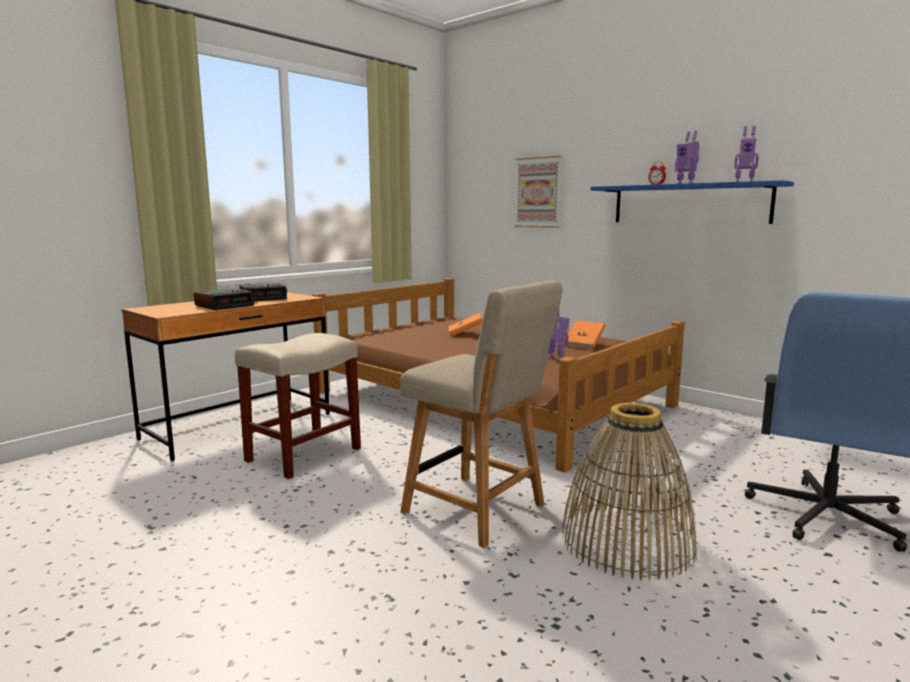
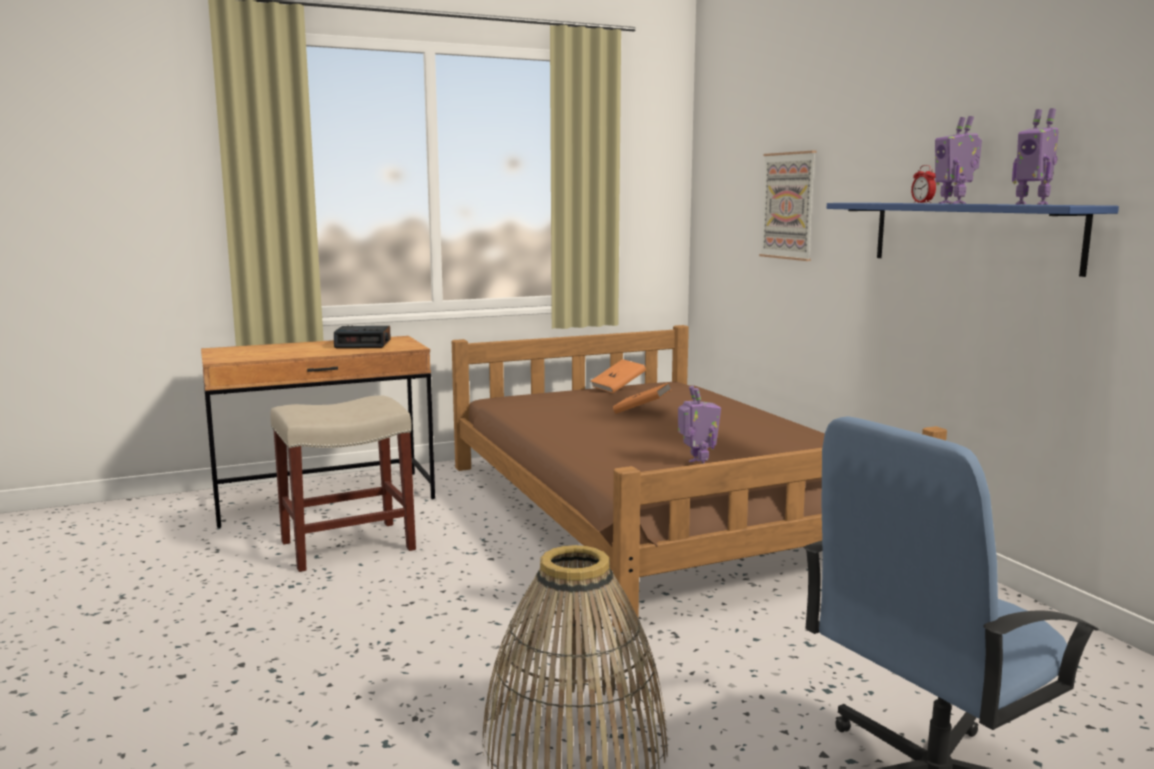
camera: 25 degrees right, 0 degrees up
alarm clock [194,289,254,310] -> none
beige chair [400,281,562,548] -> none
orange book [564,320,605,350] -> orange book moved to [591,359,646,393]

